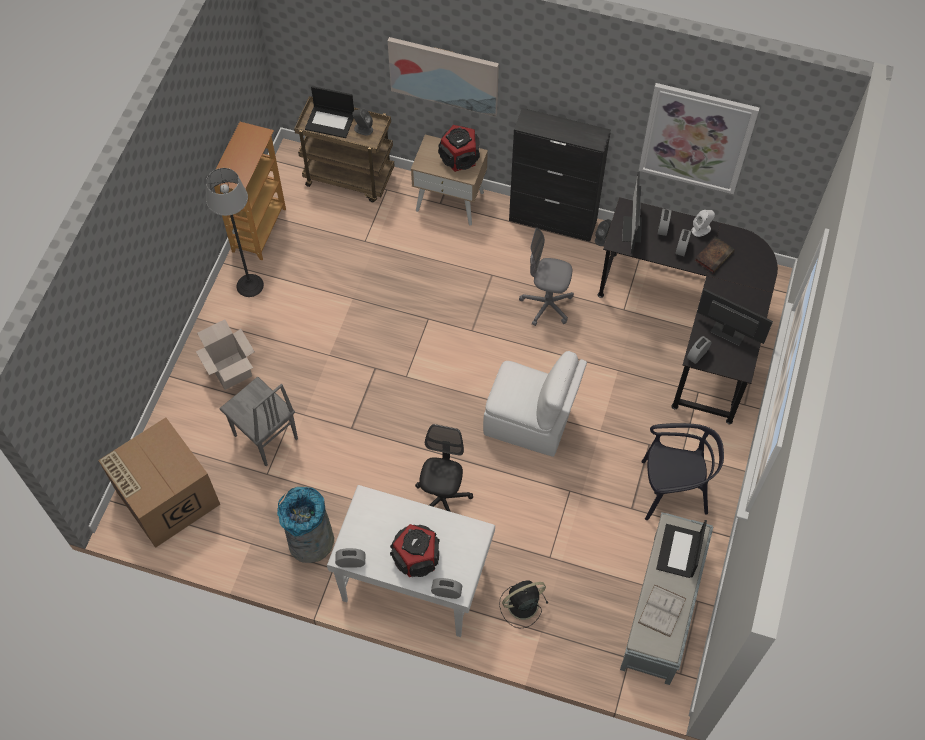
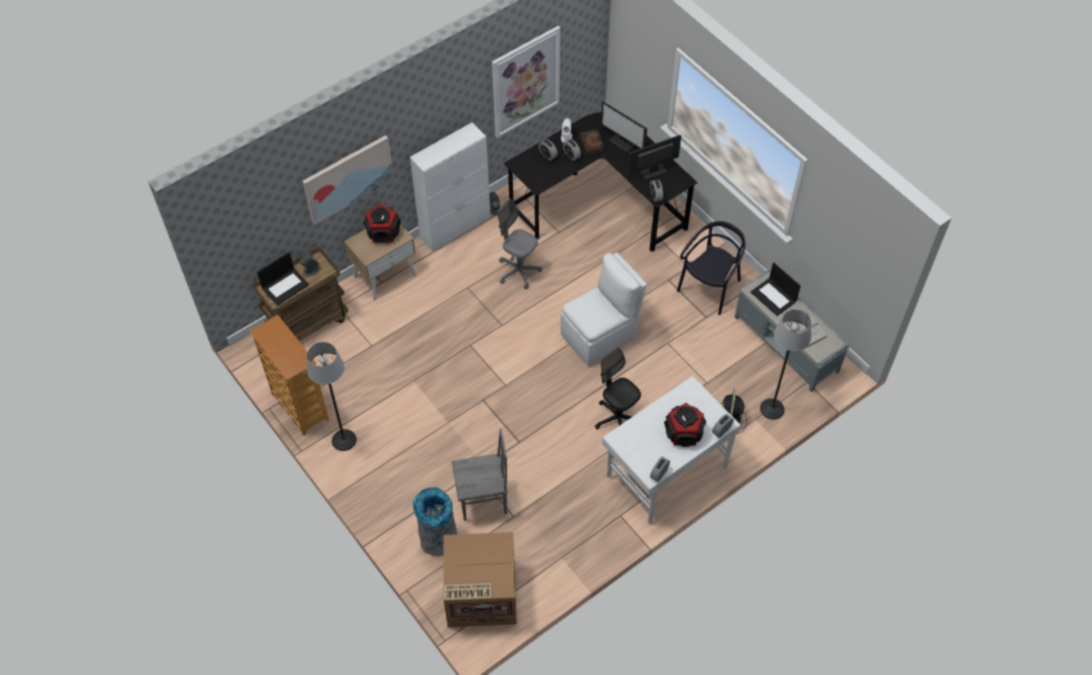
camera: 55 degrees left, 5 degrees down
cardboard box [196,320,255,390] -> none
grey trash can [277,487,334,563] -> grey trash can moved to [413,487,457,556]
black cabinet [509,108,611,242] -> white cabinet [410,122,491,252]
grey office chair [519,228,574,326] -> grey office chair turned 75 degrees clockwise [497,198,542,289]
monitor [622,172,642,254] -> monitor moved to [601,101,647,152]
none -> floor lamp [760,309,811,420]

